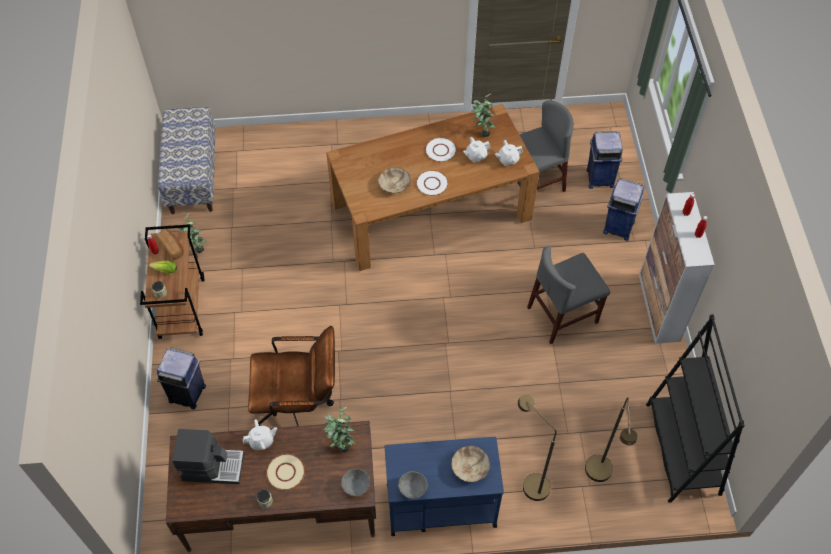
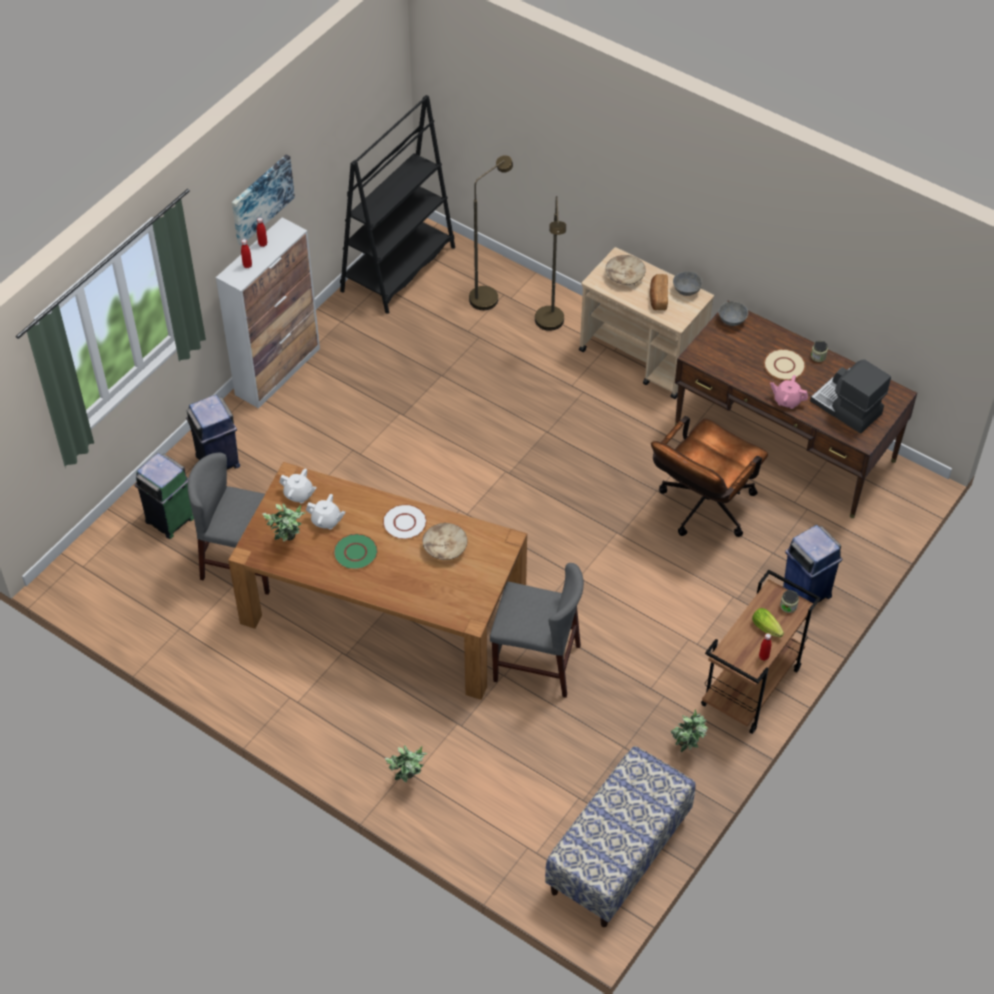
camera: 140 degrees left, 5 degrees down
bread [157,229,184,260] -> bread moved to [650,274,668,310]
white teapot [243,419,277,450] -> pink teapot [770,375,808,409]
brown office chair [248,326,335,426] -> brown office chair turned 90 degrees counterclockwise [651,416,768,537]
potted plant [324,407,355,452] -> potted plant moved to [385,745,427,782]
blue cart [385,437,504,536] -> beige cart [579,247,714,399]
white plate [425,137,457,162] -> green plate [333,534,378,570]
grey chair [527,246,610,344] -> grey chair moved to [490,563,584,698]
blue trash can [587,131,623,189] -> green trash can [135,453,194,539]
none -> picture [232,154,295,245]

